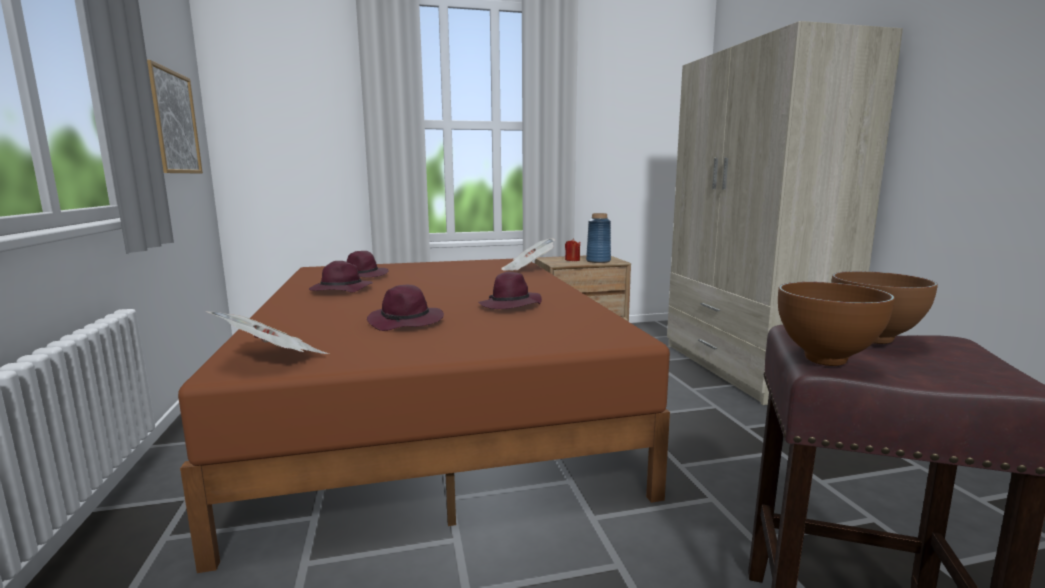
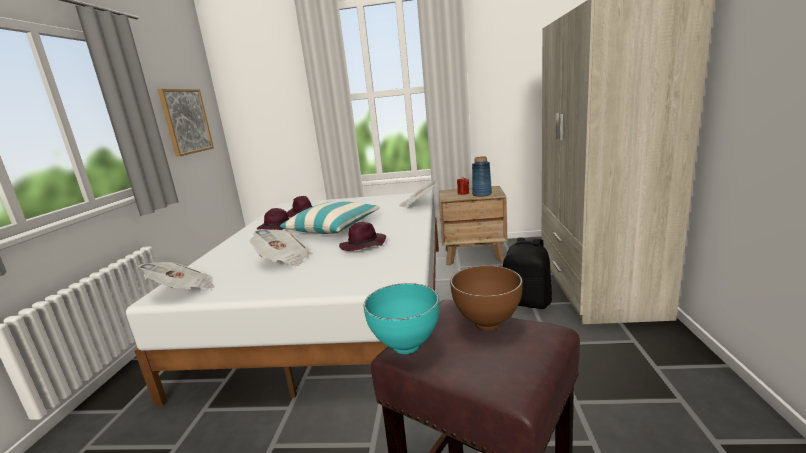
camera: 20 degrees right, 5 degrees up
brown bed [178,259,670,573] -> white bed [126,192,439,406]
purple hat [367,285,444,331] -> newspaper [250,229,310,266]
brown bowl [778,282,895,366] -> turquoise bowl [363,283,439,354]
none -> pillow [280,201,380,234]
none -> black backpack [503,238,552,309]

